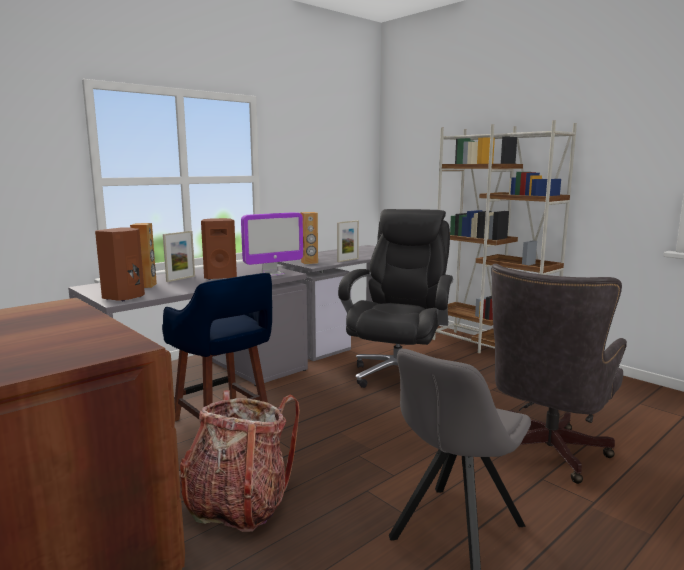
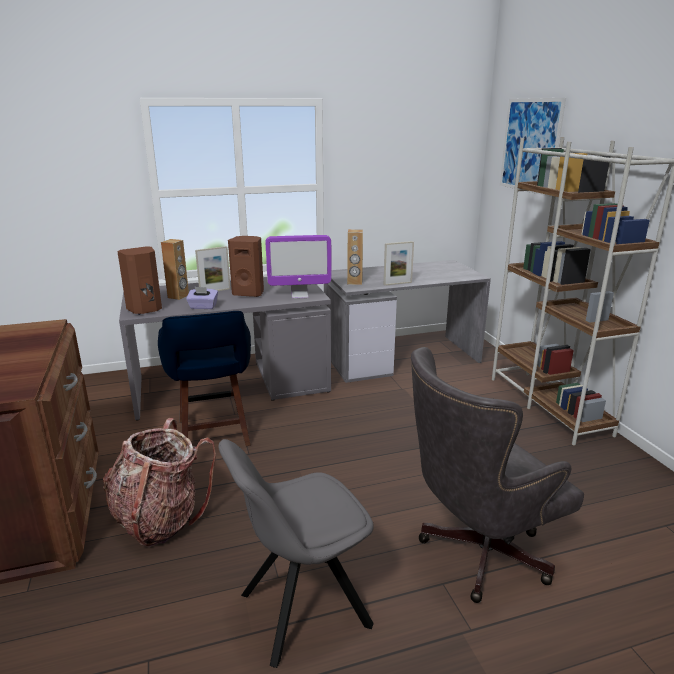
camera: 25 degrees right, 10 degrees up
black office chair [338,209,453,388] -> none
none -> purple tissue box [186,287,218,309]
none -> picture [500,98,566,197]

